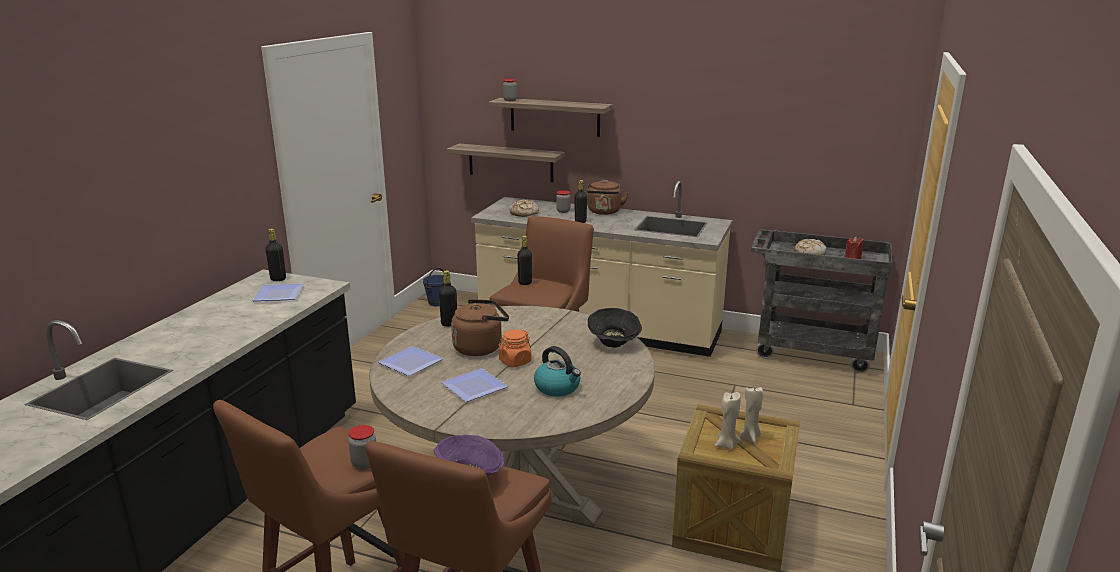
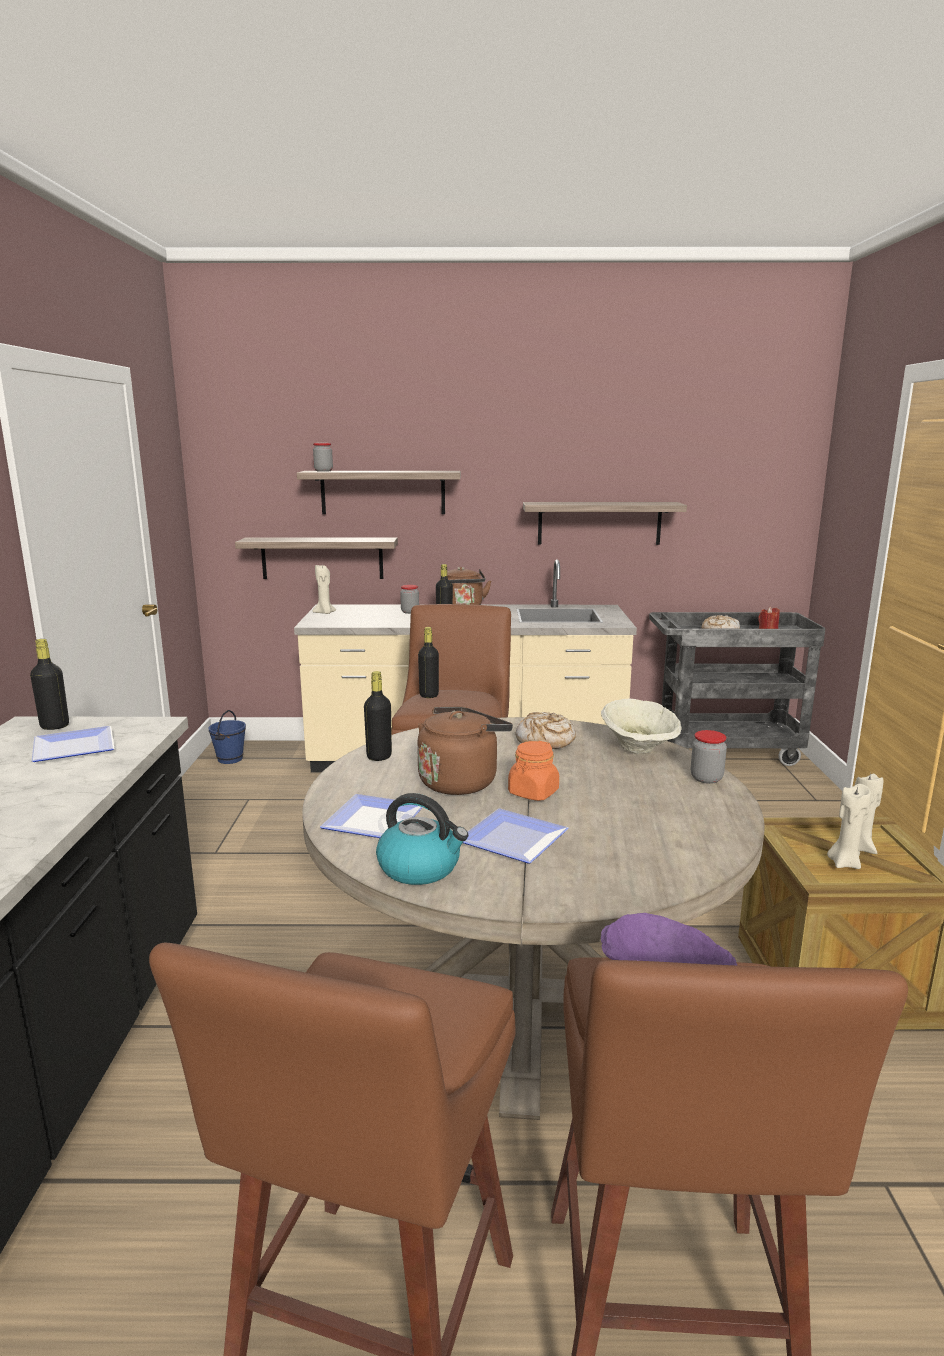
camera: 20 degrees left, 5 degrees down
jar [348,425,376,469] -> jar moved to [691,730,727,784]
bread [509,199,539,217] -> bread moved to [516,712,576,749]
kettle [534,346,581,397] -> kettle moved to [376,793,468,885]
black bowl [588,308,642,347] -> beige bowl [601,699,682,754]
none -> beige candle [313,565,336,614]
none -> shelf [523,502,687,545]

